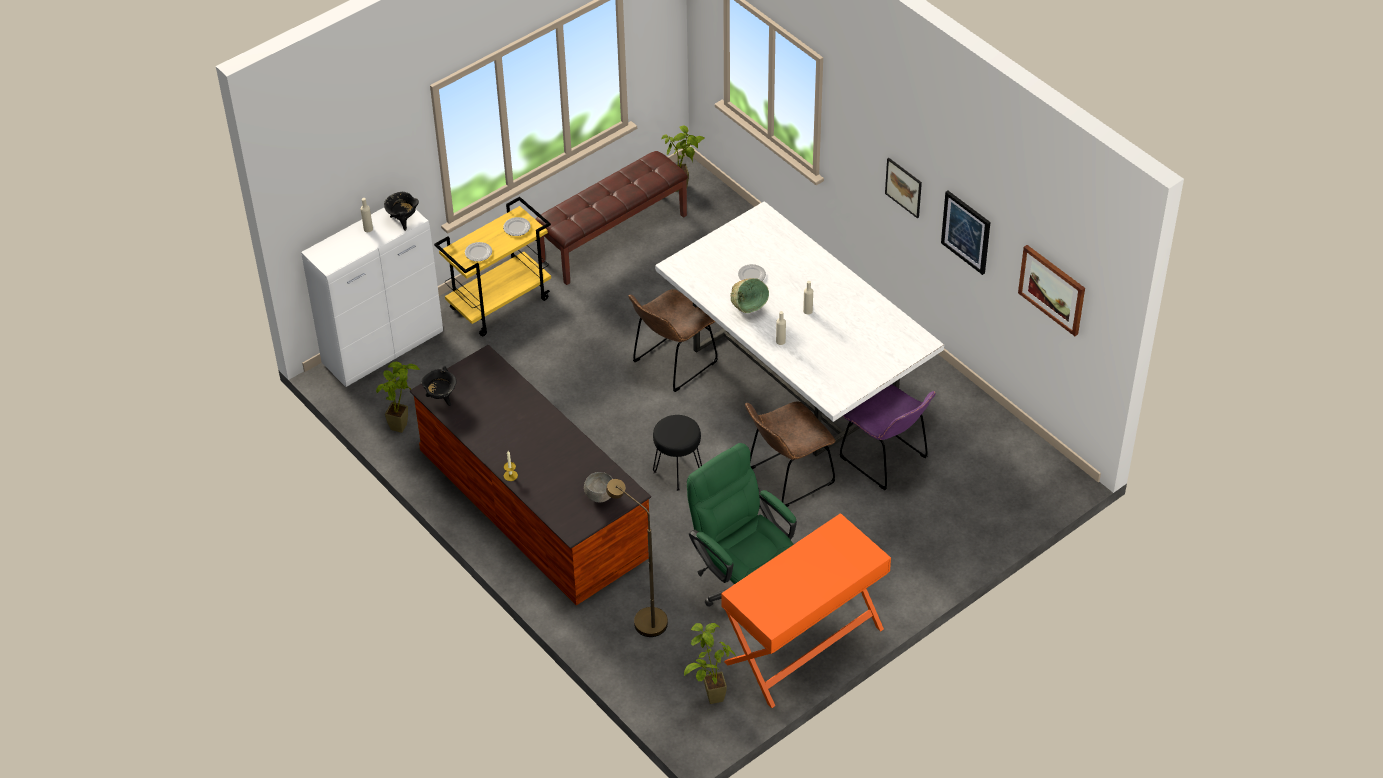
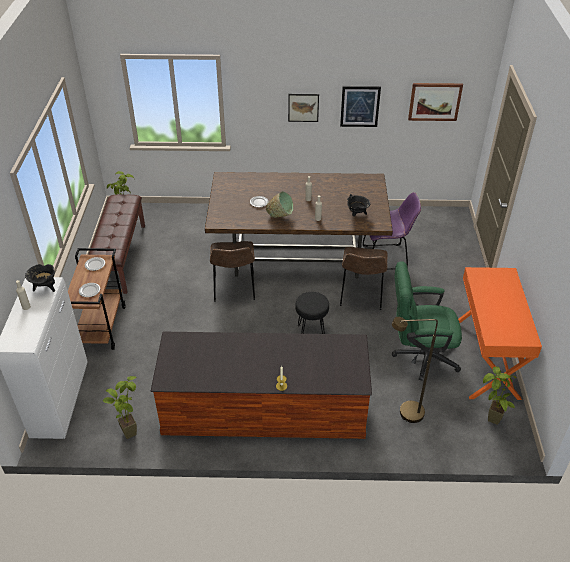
camera: 50 degrees left, 5 degrees down
black cooking pot [421,366,457,406] -> black cooking pot moved to [347,194,370,216]
yellow cart [434,197,551,336] -> brown cart [68,248,126,350]
grey bowl [584,472,613,502] -> none
white dining table [655,201,944,456] -> brown dining table [205,172,393,278]

